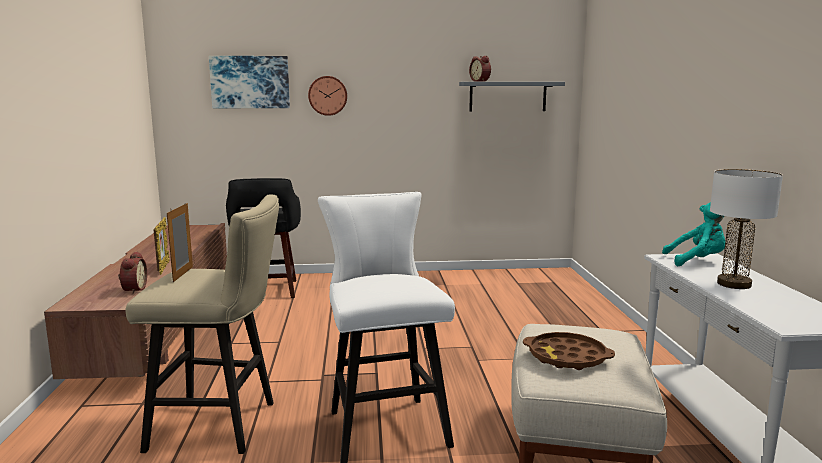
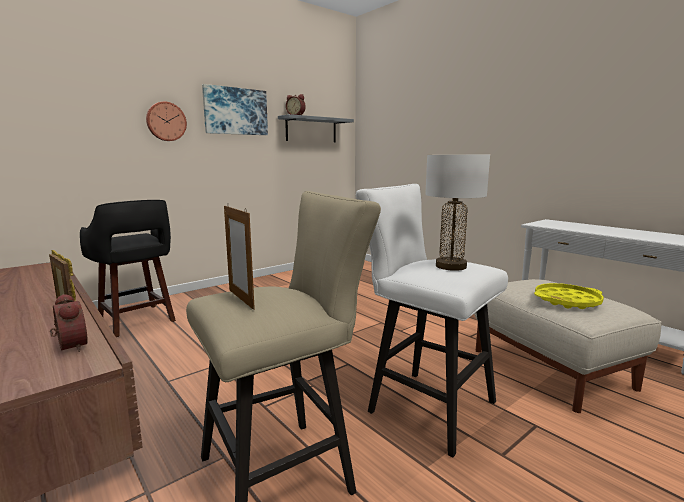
camera: 35 degrees left, 0 degrees up
picture [209,56,290,108] -> picture moved to [202,84,268,135]
brown tray [523,332,615,370] -> yellow tray [534,283,604,309]
turquoise plush toy [662,202,725,266] -> none
table lamp [710,169,783,289] -> table lamp moved to [425,155,490,271]

